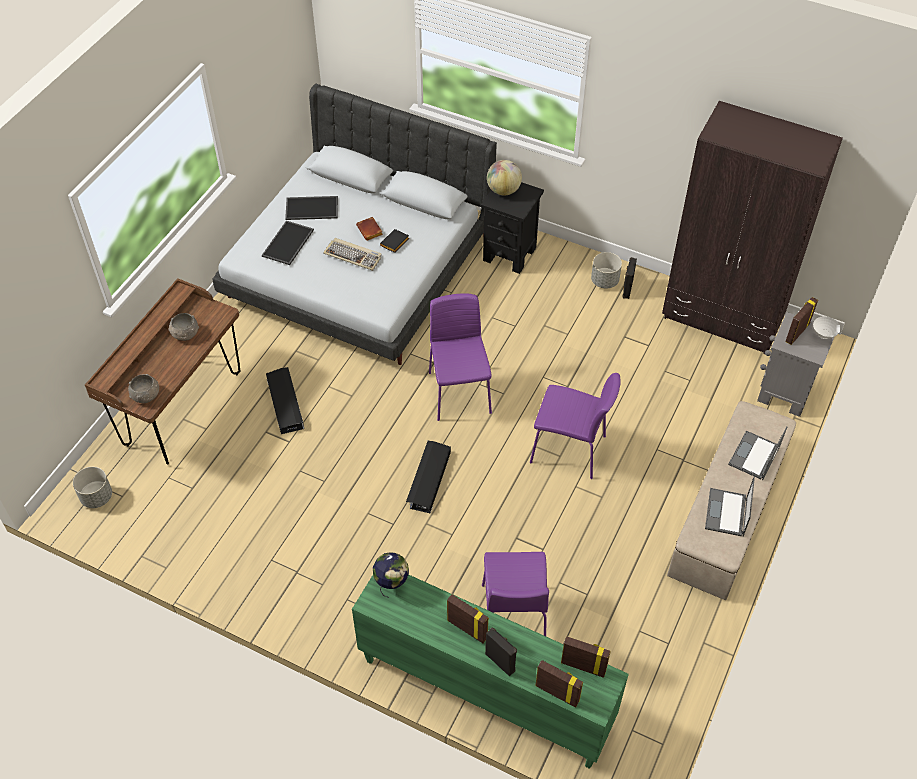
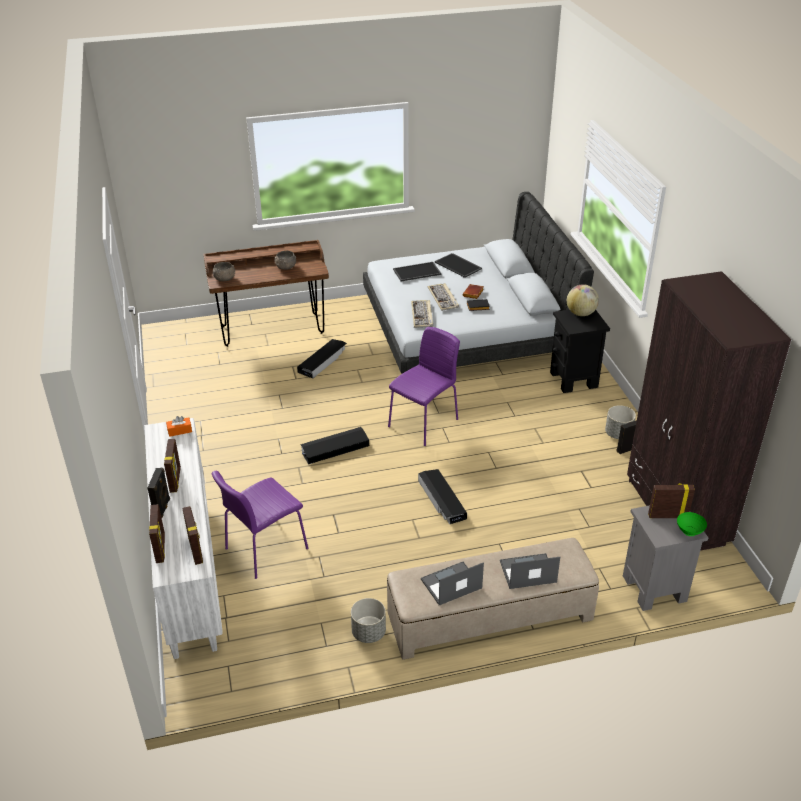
camera: 50 degrees right, 15 degrees down
grey planter [73,467,112,508] -> grey planter moved to [351,598,386,643]
green dresser [352,575,629,768] -> white dresser [144,418,223,659]
globe [373,553,409,598] -> orange tissue box [166,416,192,437]
purple chair [530,373,621,479] -> black storage box [418,469,467,524]
white bowl [813,316,841,339] -> green bowl [677,512,707,536]
none -> keyboard [411,300,433,328]

